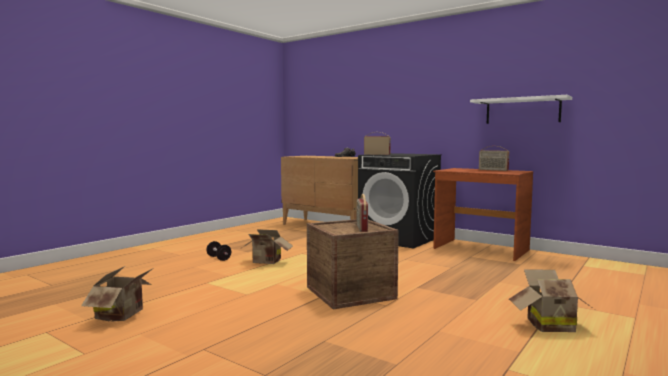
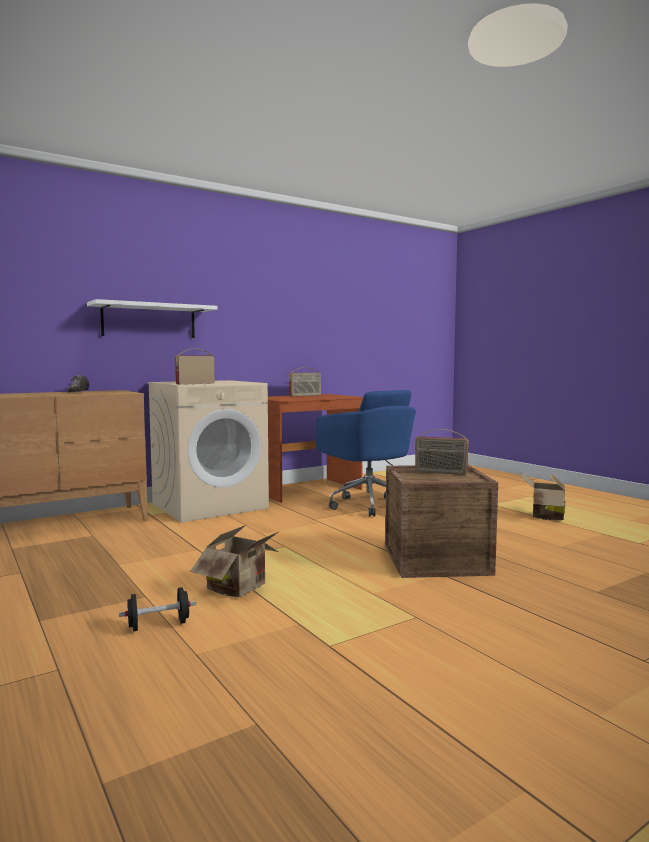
camera: 70 degrees left, 0 degrees up
cardboard box [81,266,153,322] -> none
black washing machine [358,153,442,249] -> beige washing machine [148,380,269,523]
white shelf [470,95,572,124] -> white shelf moved to [87,299,218,338]
none -> blue office chair [316,390,416,517]

